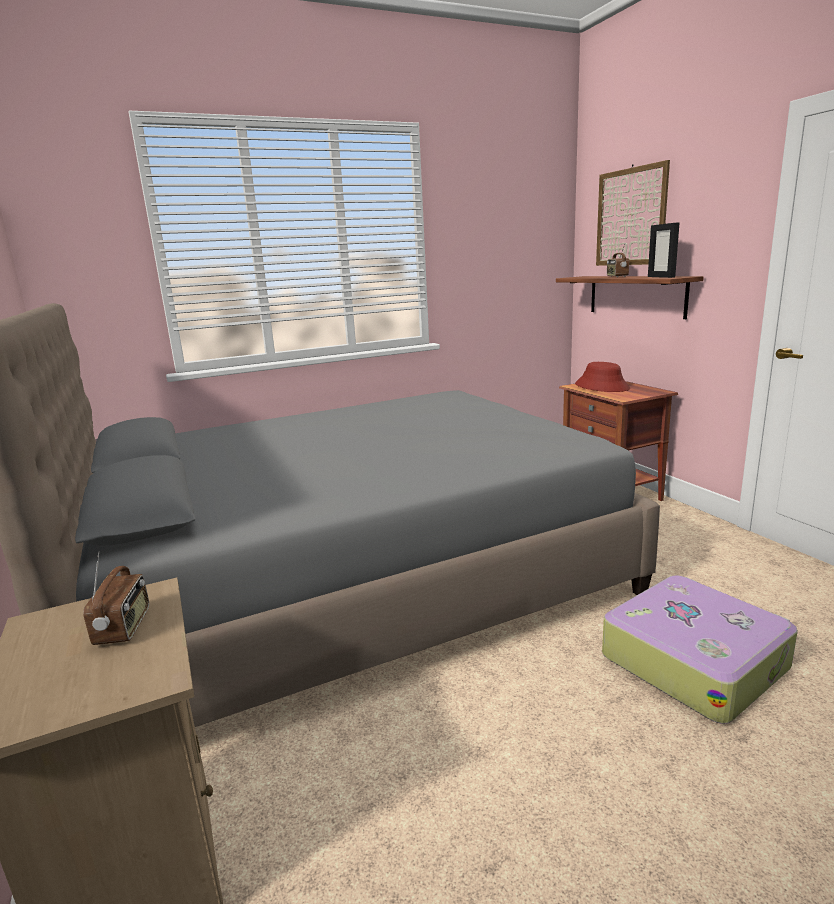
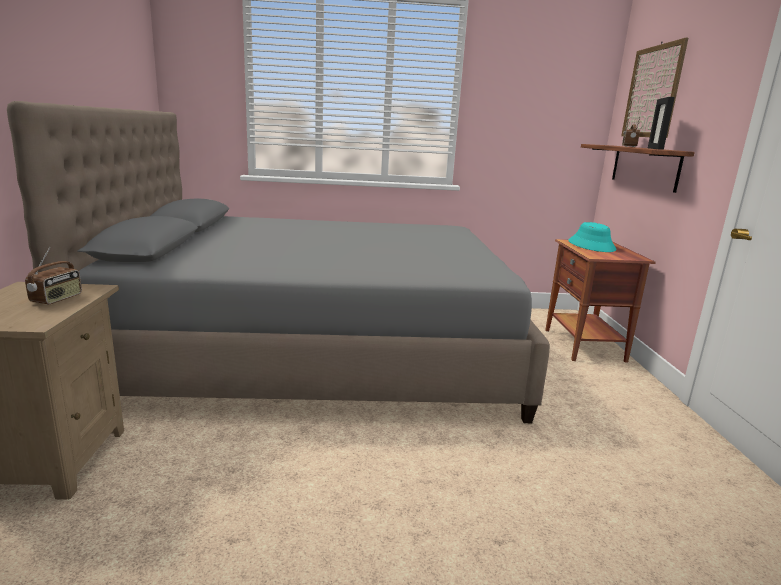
camera: 20 degrees right, 0 degrees up
red hat [575,362,630,392] -> turquoise hat [568,222,617,252]
suitcase [602,575,798,724] -> none

